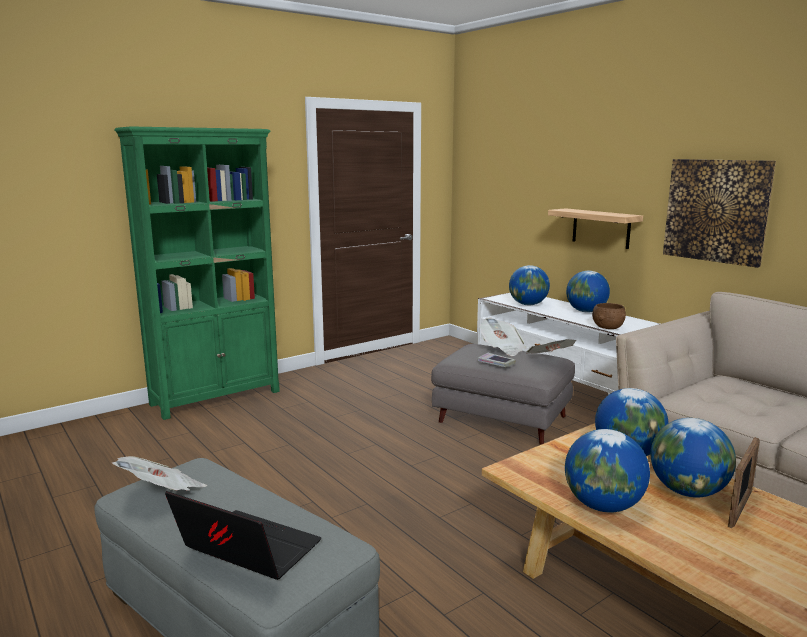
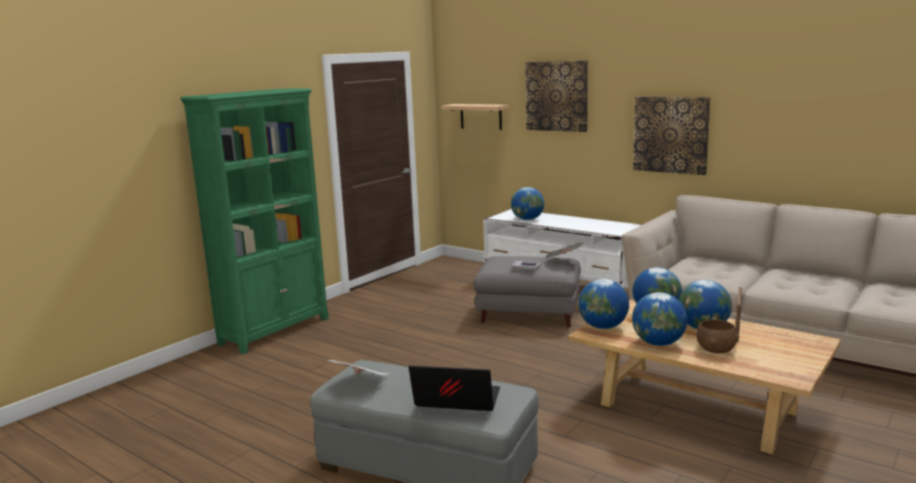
camera: 15 degrees left, 0 degrees up
newspaper [479,318,526,356] -> none
shelf [548,208,643,249] -> shelf moved to [441,104,509,130]
globe [566,271,610,312] -> globe moved to [578,279,629,329]
brown bowl [592,303,626,329] -> brown bowl moved to [696,319,739,353]
none -> picture [525,60,588,132]

